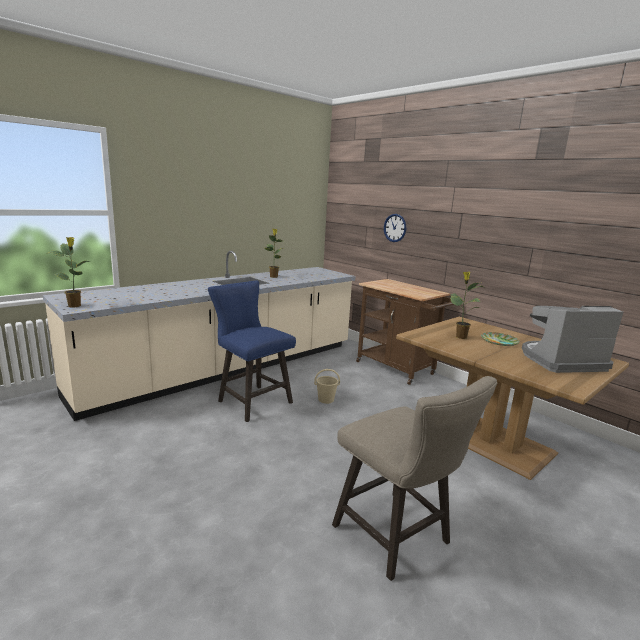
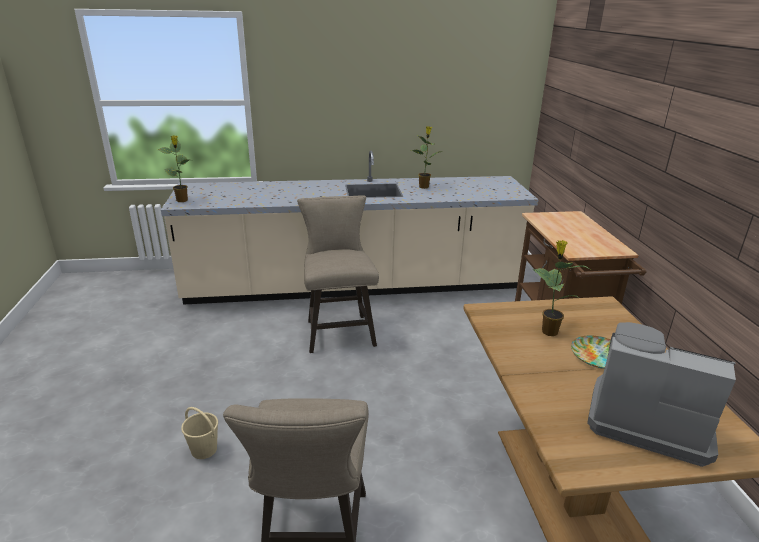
camera: 35 degrees right, 10 degrees up
blue stool [208,280,296,422] -> beige stool [297,195,379,353]
beige bucket [314,369,340,404] -> beige bucket moved to [181,407,218,459]
wall clock [384,214,406,242] -> none

